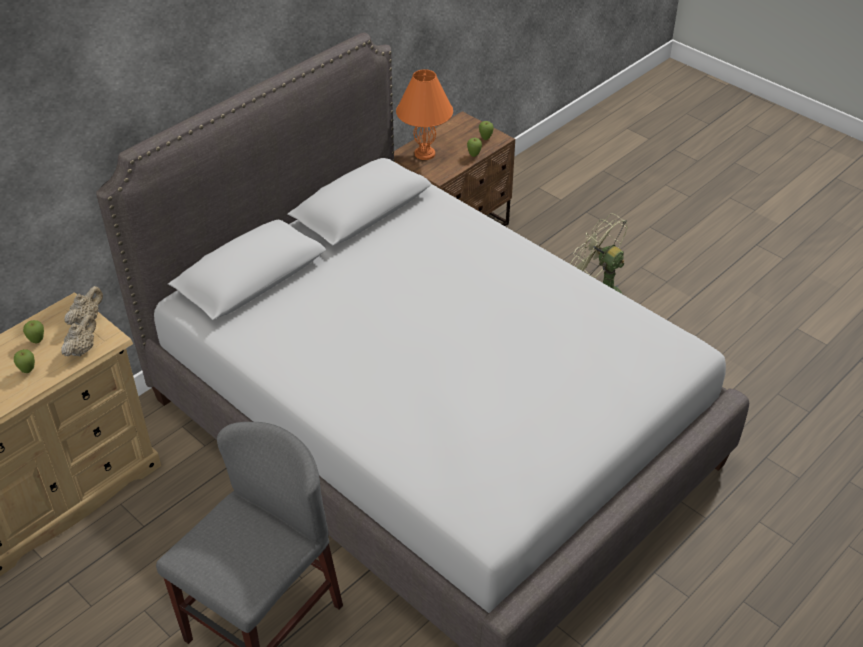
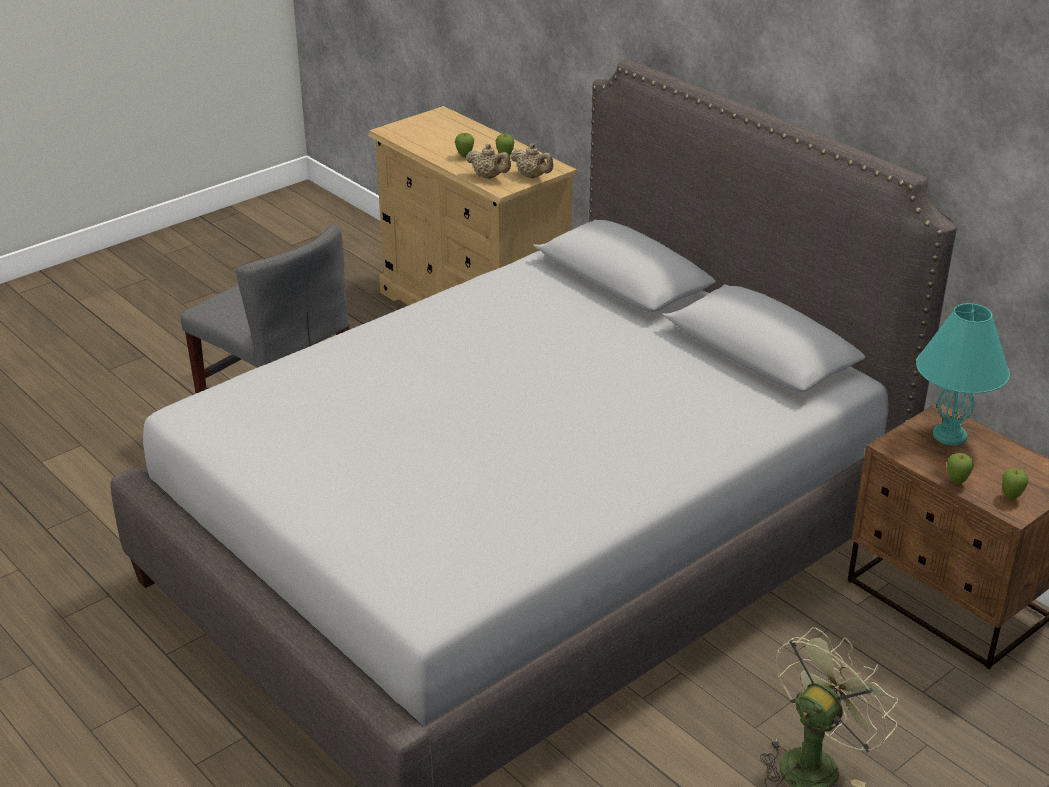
camera: 95 degrees right, 10 degrees down
orange table lamp [396,69,453,160] -> turquoise table lamp [916,303,1010,445]

